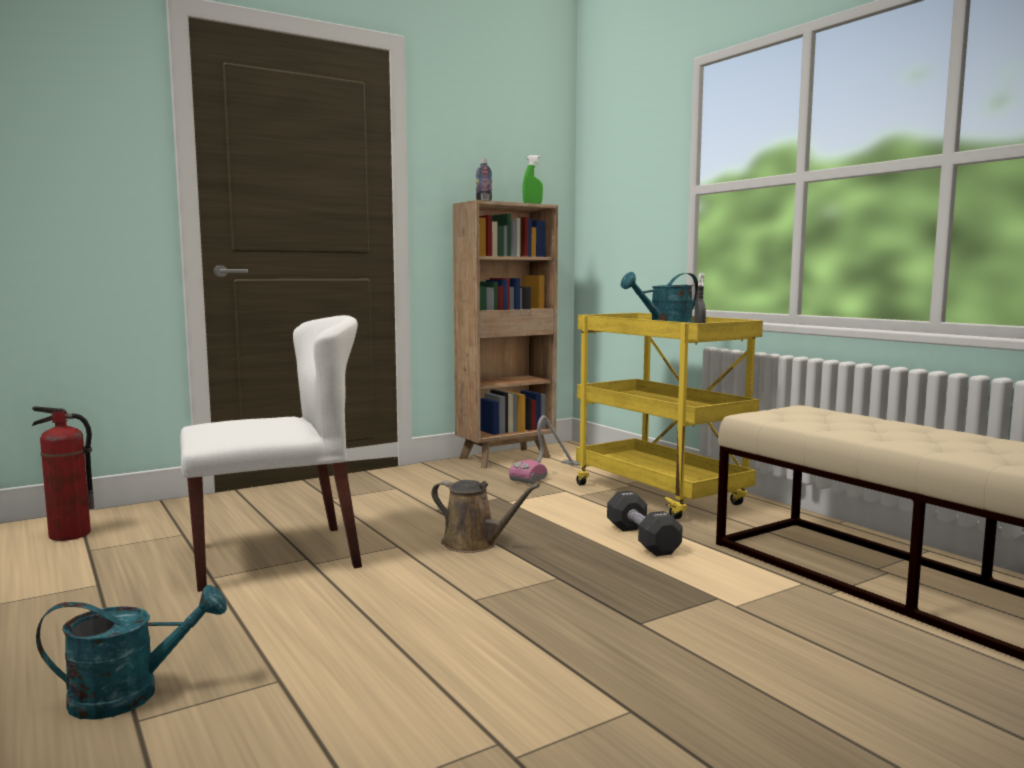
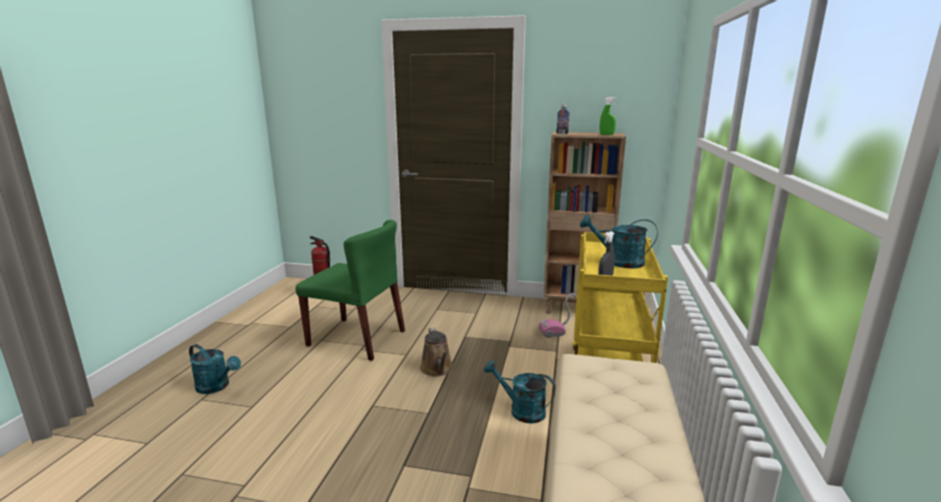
camera: 45 degrees right, 10 degrees up
white chair [180,315,362,592] -> green chair [296,220,405,361]
black dumbbell [607,491,683,556] -> turquoise watering can [484,360,556,424]

